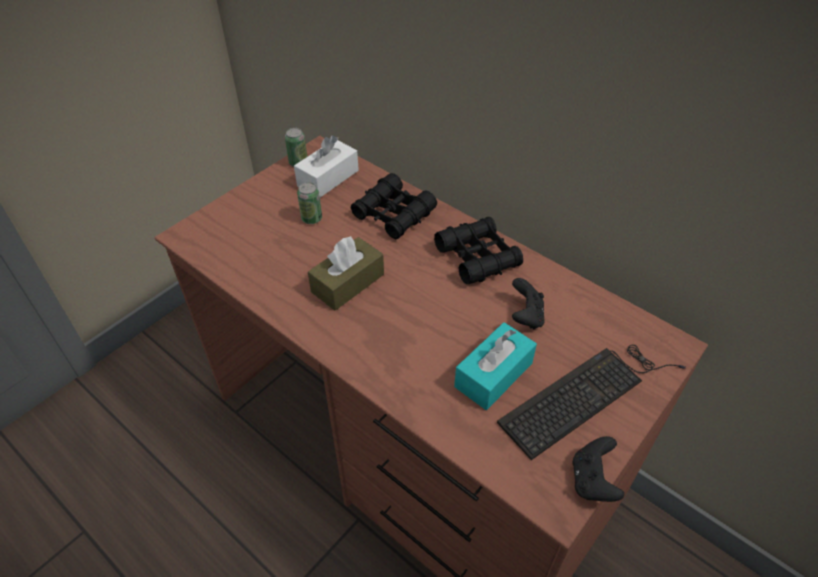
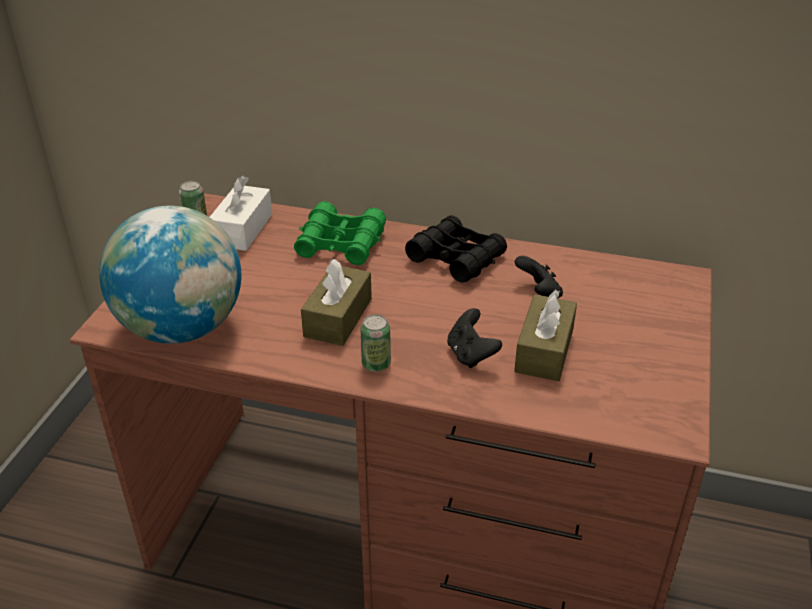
camera: 25 degrees left, 10 degrees down
can [297,182,322,224] -> can moved to [361,315,391,372]
black binoculars [351,173,437,239] -> green binoculars [294,202,386,265]
turquoise tissue box [454,322,537,410] -> brown tissue box [514,289,577,381]
keyboard [497,345,685,460] -> none
black game controller [572,436,624,502] -> black game controller moved to [447,308,502,368]
none -> globe [99,205,241,344]

